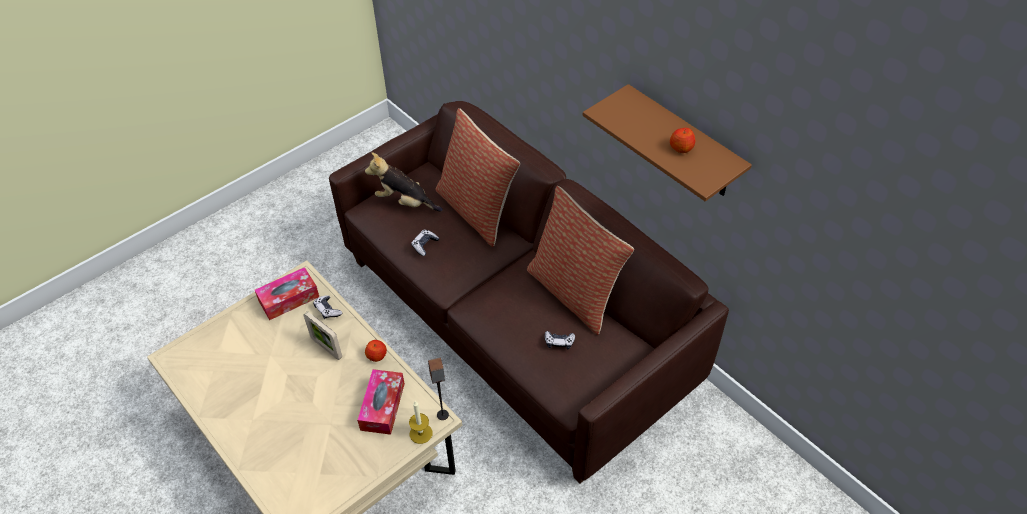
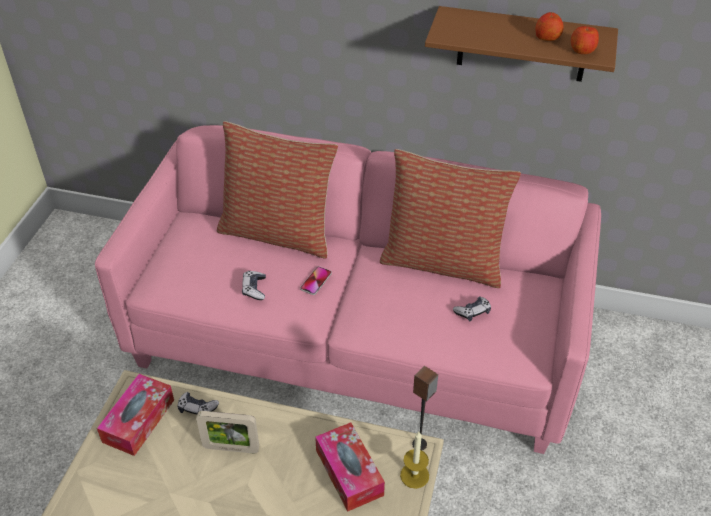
camera: 35 degrees left, 5 degrees down
brown sofa [329,101,729,483] -> pink sofa [95,125,601,454]
plush toy [365,152,443,211] -> none
apple [365,340,387,362] -> apple moved to [571,25,599,54]
none -> phone [300,266,332,295]

